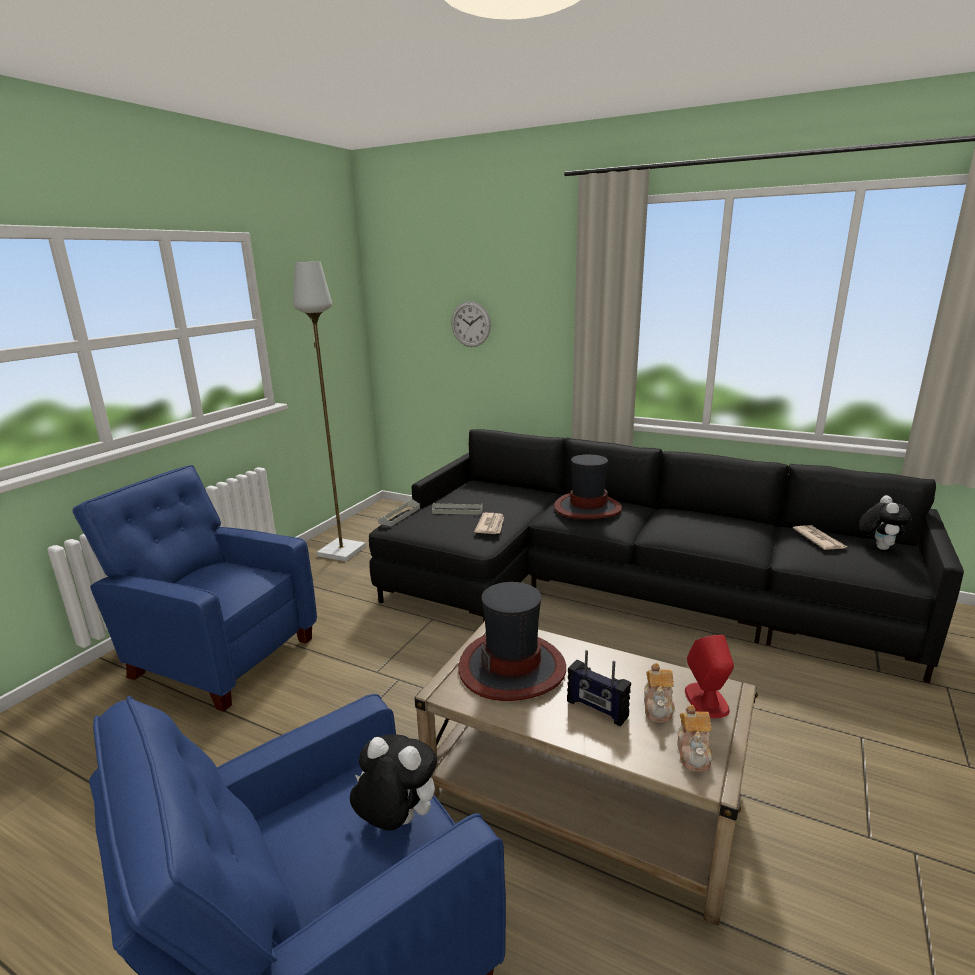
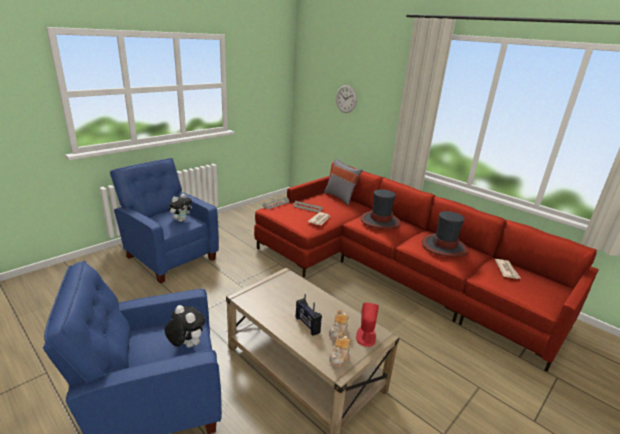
camera: 15 degrees right, 5 degrees up
grey floor lamp [293,262,366,561] -> none
black sofa [369,429,964,683] -> red sofa [254,162,599,372]
hat [458,582,566,701] -> hat moved to [422,211,468,257]
plush toy [859,495,912,550] -> plush toy moved to [169,194,192,222]
none -> grey pillow [324,159,363,205]

